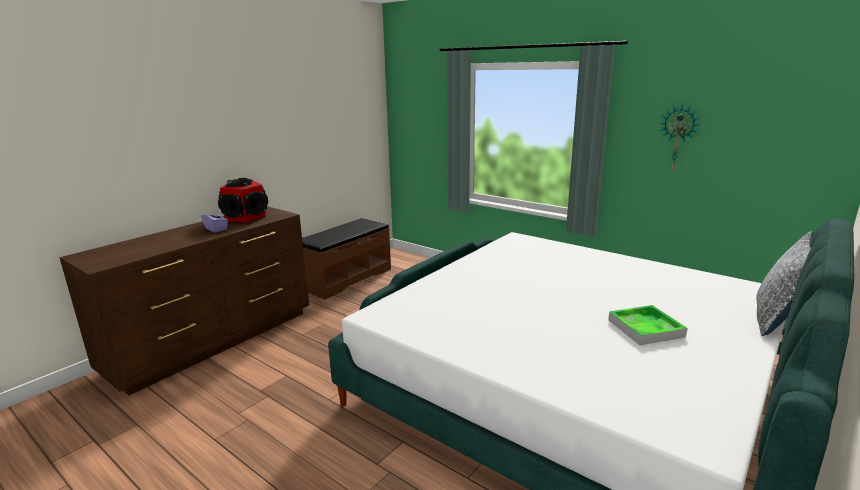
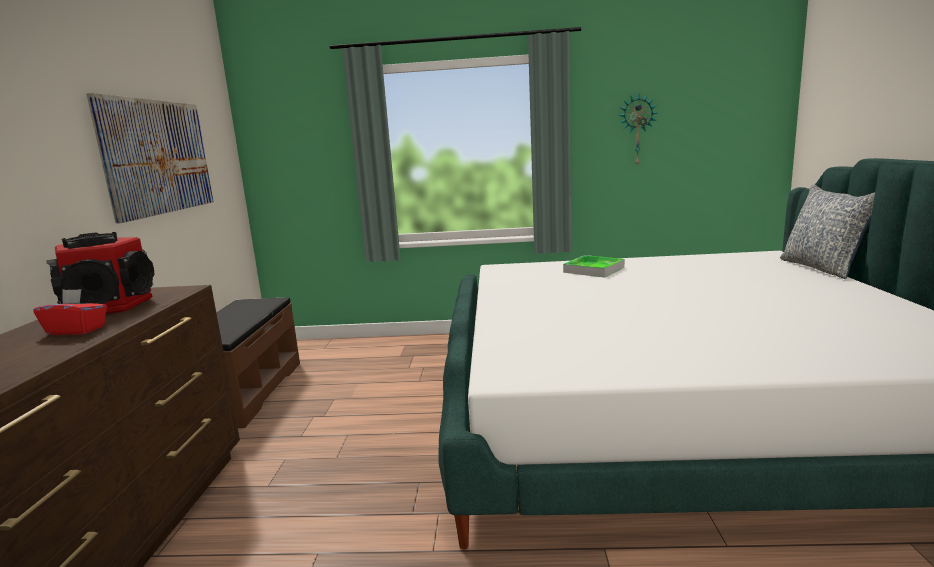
camera: 35 degrees left, 5 degrees down
purple tissue box [201,209,228,232] -> red tissue box [33,289,107,335]
tray [608,305,688,345] -> tray moved to [563,255,625,277]
none -> picture [86,93,214,224]

